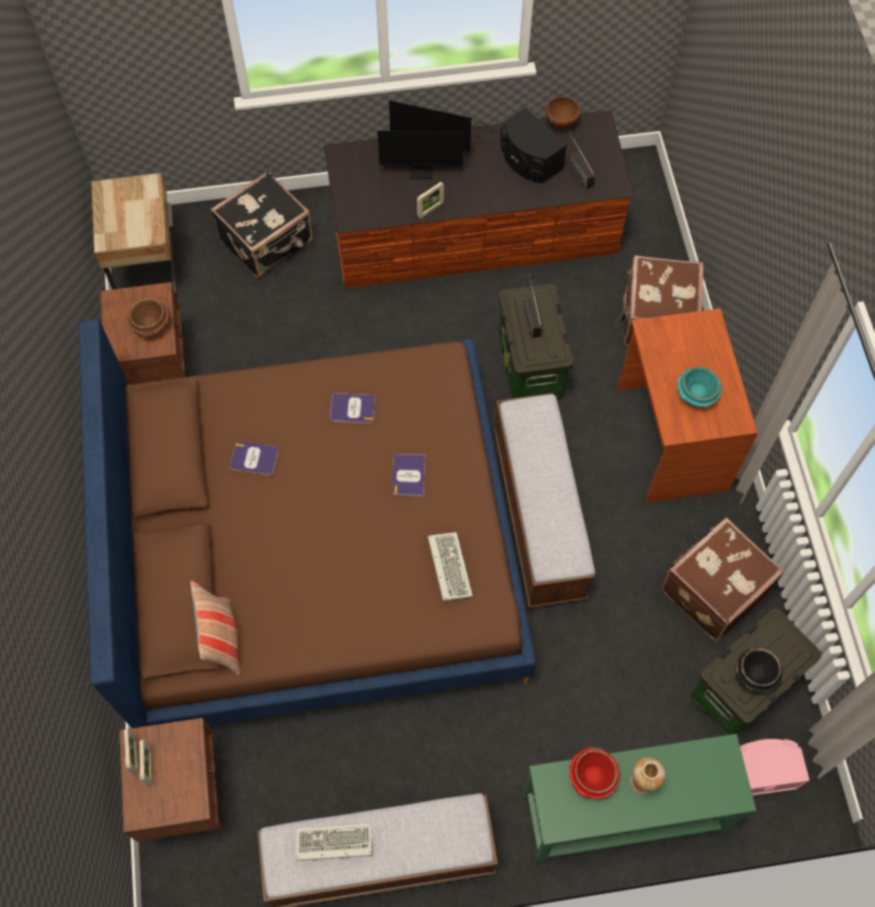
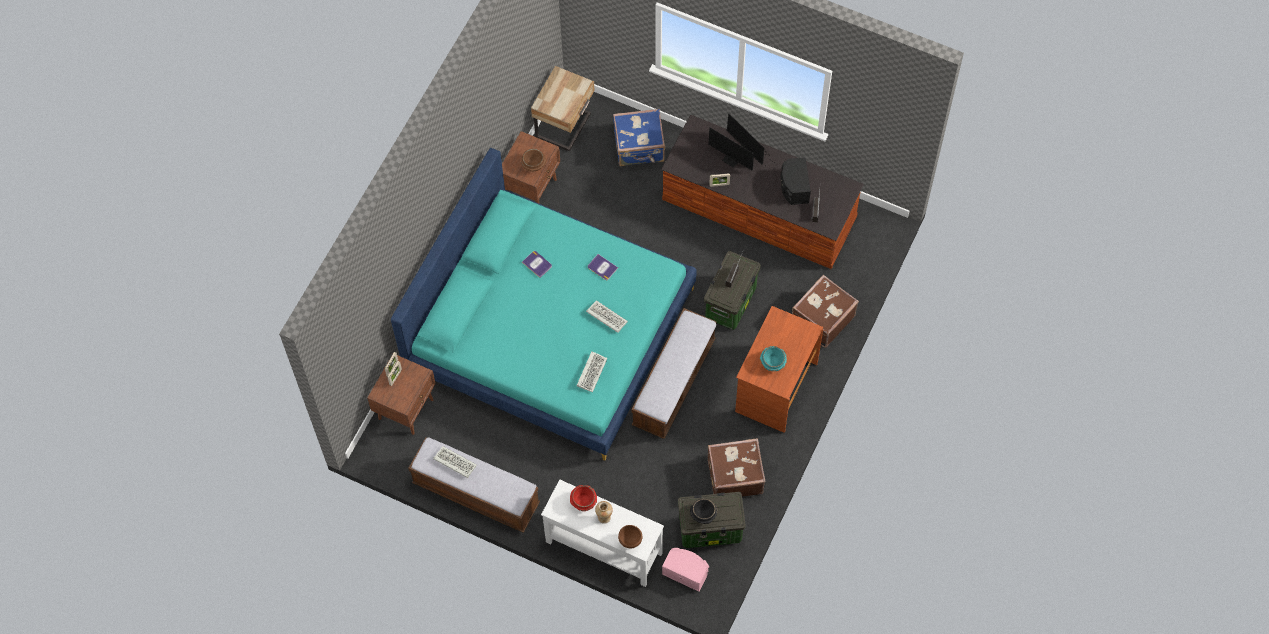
camera: 35 degrees right, 0 degrees up
brown bed [78,318,536,728] -> turquoise bed [391,148,697,461]
pillow [190,580,240,676] -> none
black suitcase [211,171,313,278] -> blue suitcase [613,109,665,166]
book [392,454,425,496] -> keyboard [586,300,628,333]
green console table [522,734,756,865] -> white console table [541,479,664,587]
brown bowl [546,97,580,129] -> brown bowl moved to [618,525,642,548]

